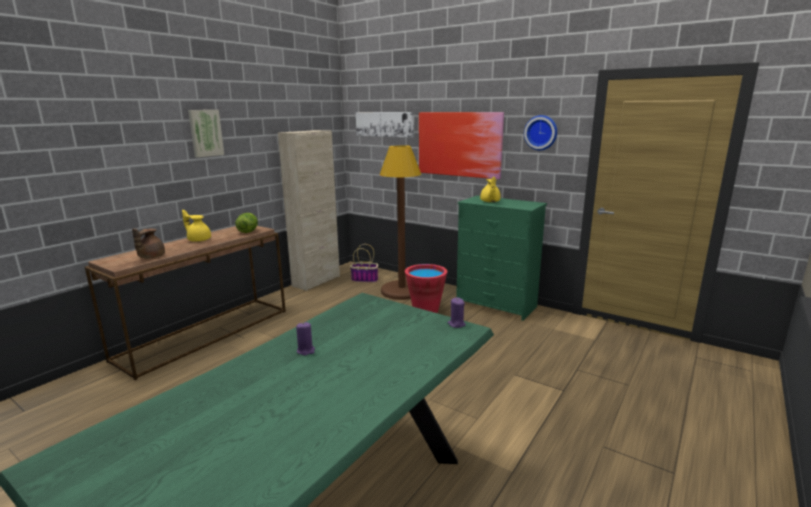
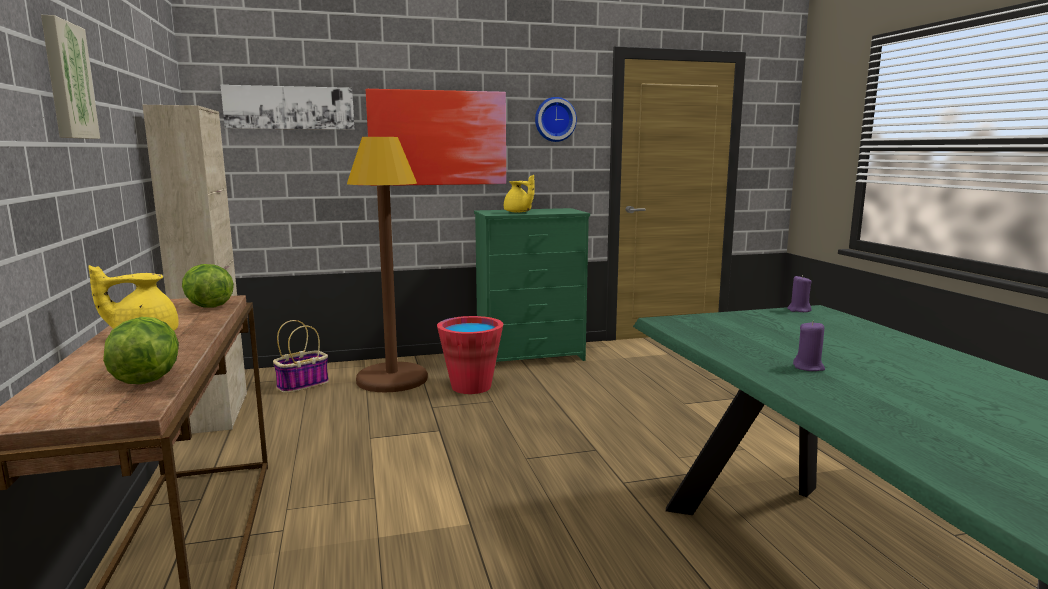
camera: 50 degrees left, 5 degrees down
brown teapot [132,229,165,258] -> lettuce [103,317,179,384]

